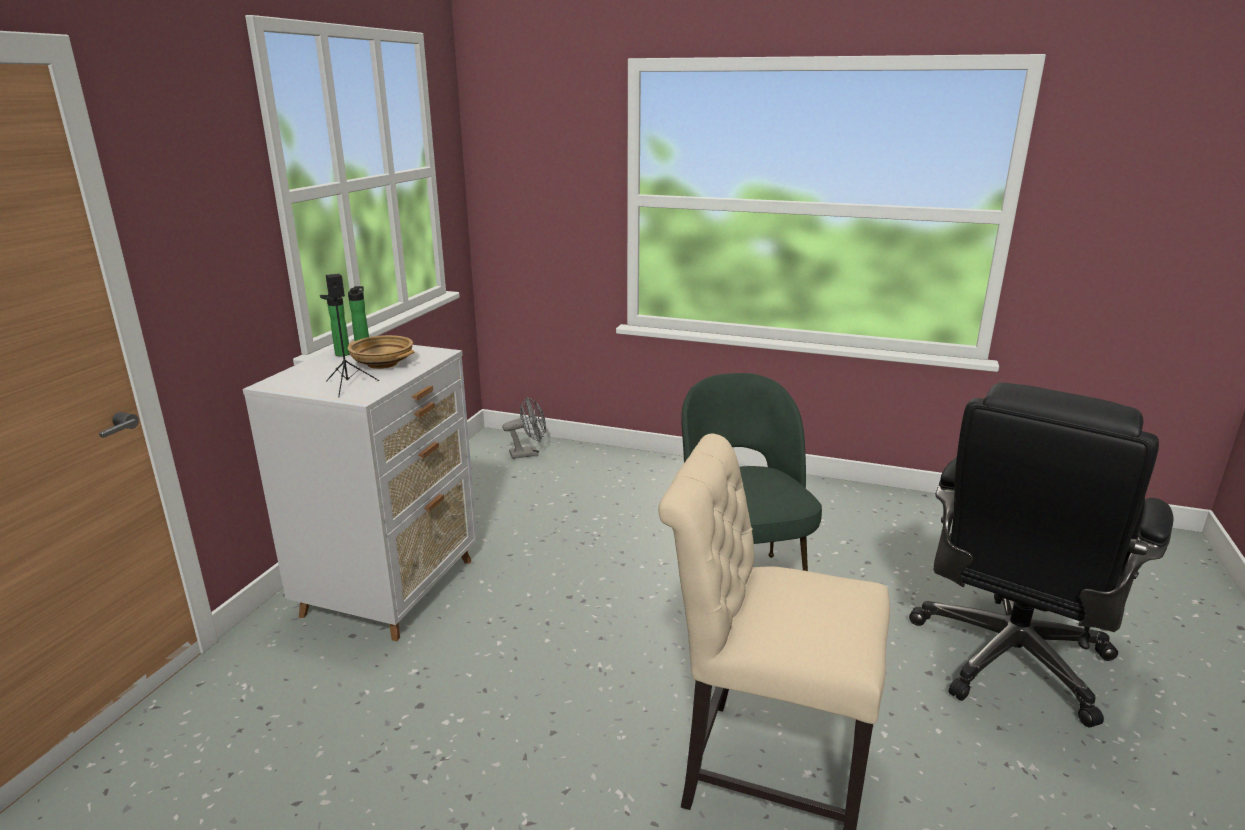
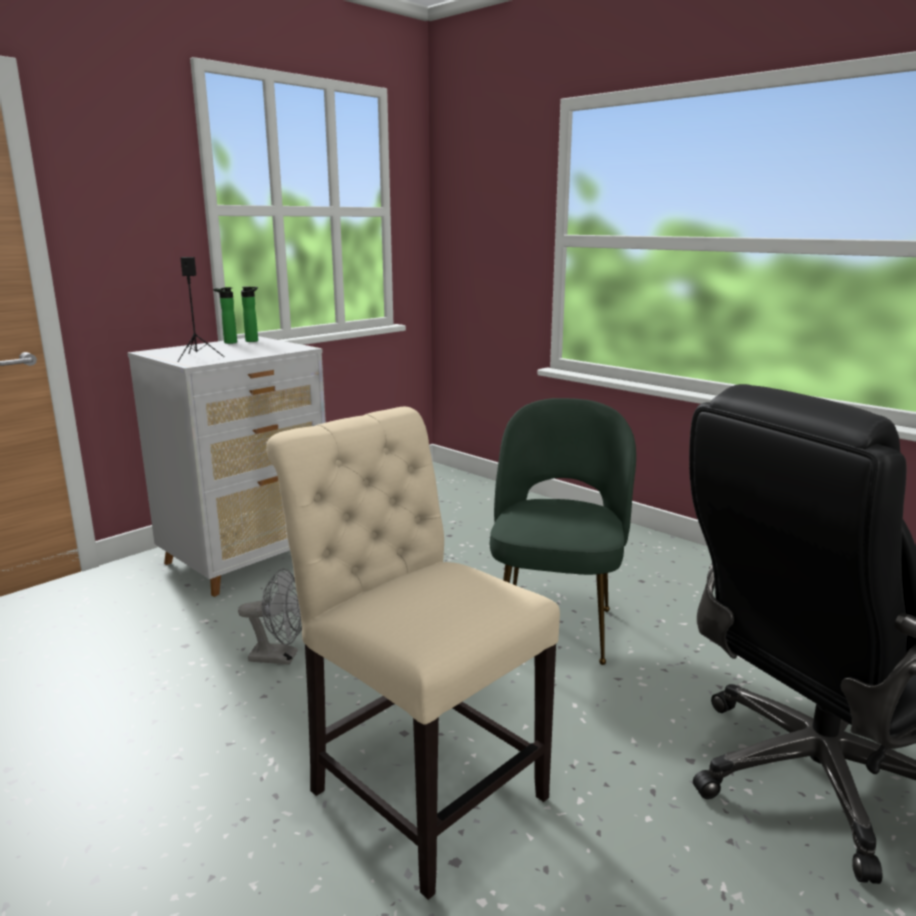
camera: 25 degrees right, 5 degrees down
beige bowl [347,335,414,369] -> none
grey fan [502,397,546,459] -> grey fan moved to [238,568,302,665]

